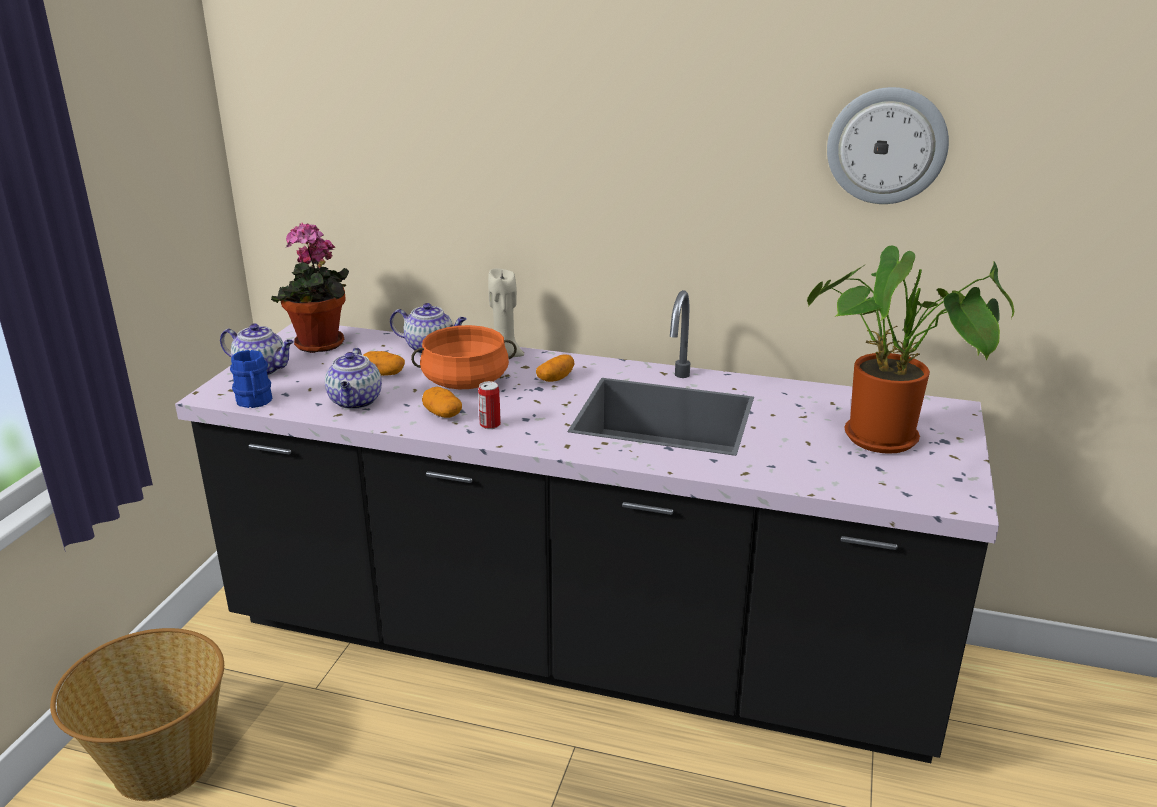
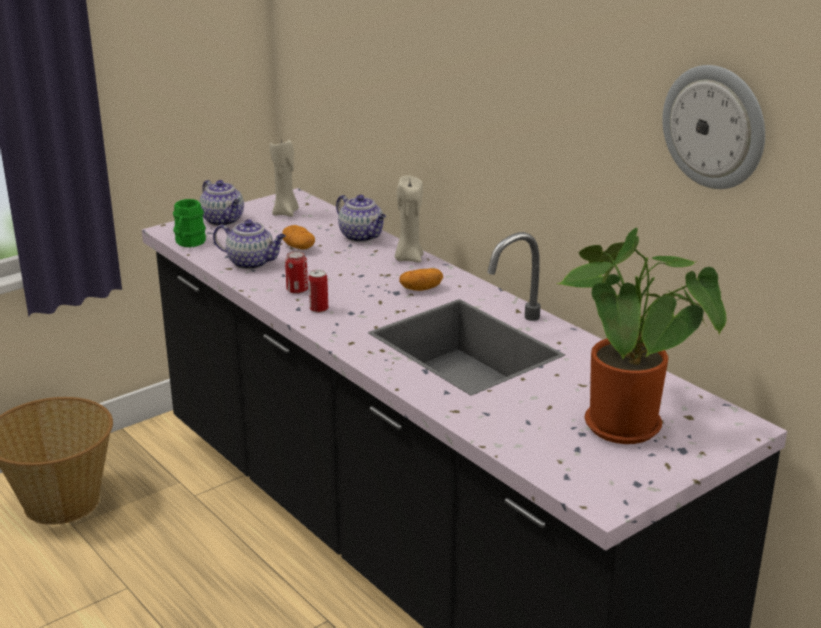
camera: 35 degrees right, 0 degrees up
blue mug [230,350,272,408] -> green mug [173,199,206,247]
potted plant [271,223,349,353] -> beige candle [270,140,299,217]
teapot [325,348,382,409] -> teapot turned 105 degrees counterclockwise [213,219,286,269]
orange cooking pot [411,325,517,389] -> none
potato [422,387,462,418] -> can [285,251,308,294]

